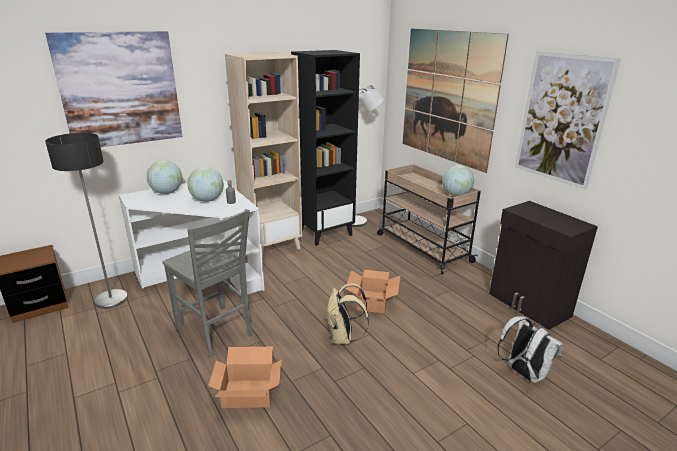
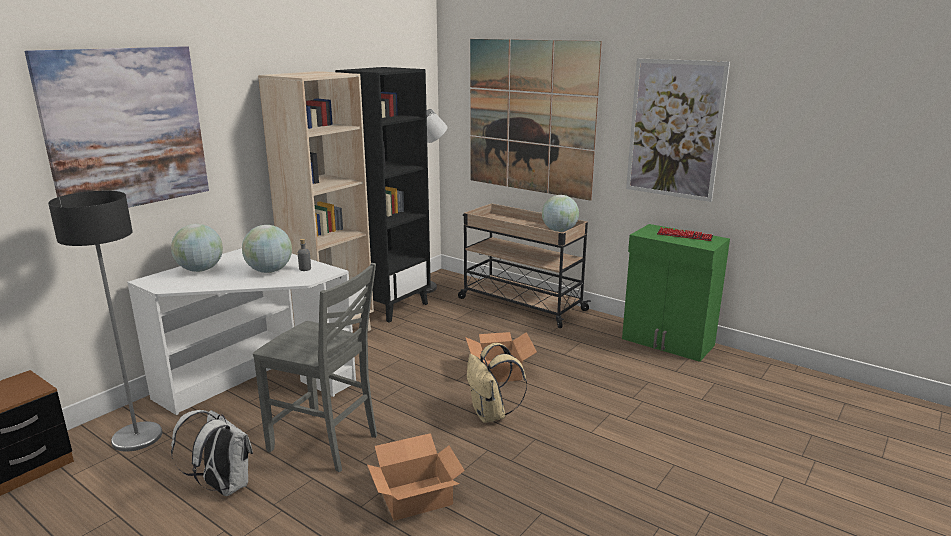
camera: 20 degrees left, 5 degrees down
black cabinet [489,201,598,330] -> green cabinet [622,224,730,362]
white backpack [497,316,563,383] -> white backpack moved to [171,410,253,496]
none -> keyboard [657,227,713,241]

